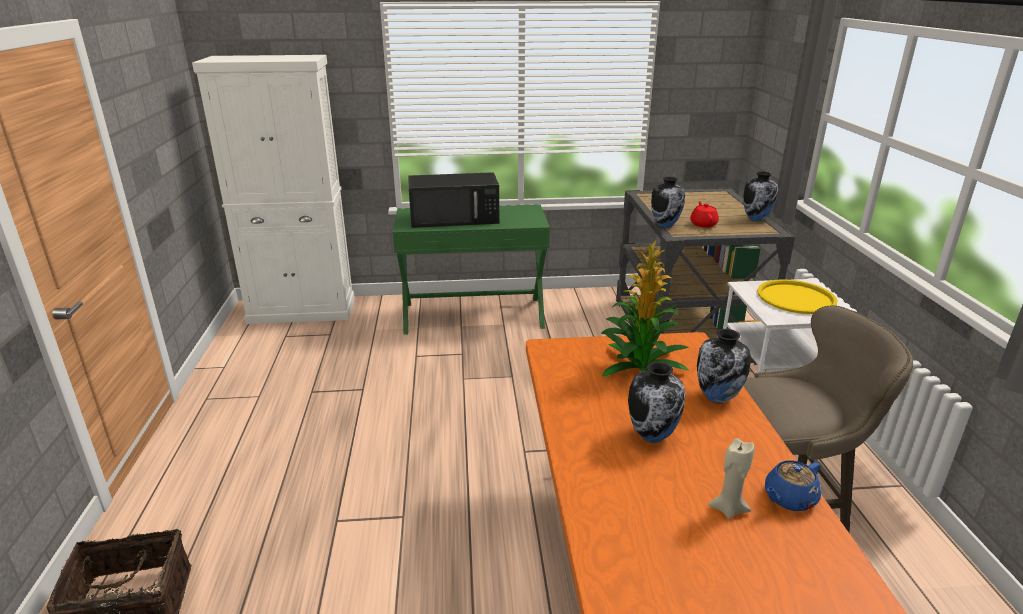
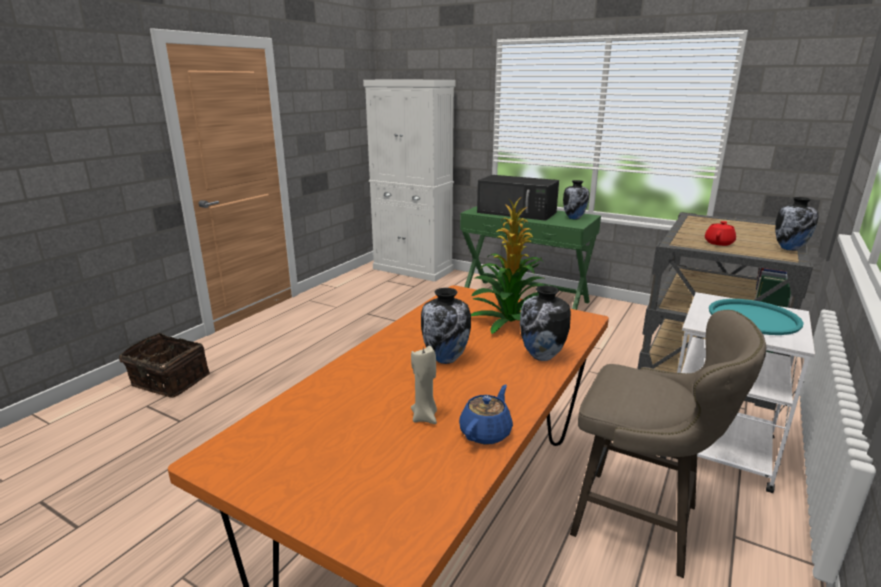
camera: 35 degrees right, 5 degrees down
vase [651,177,685,228] -> vase moved to [563,180,589,220]
yellow tray [757,279,838,314] -> turquoise tray [709,299,804,335]
blue teapot [765,461,821,511] -> blue teapot turned 120 degrees clockwise [459,384,513,445]

